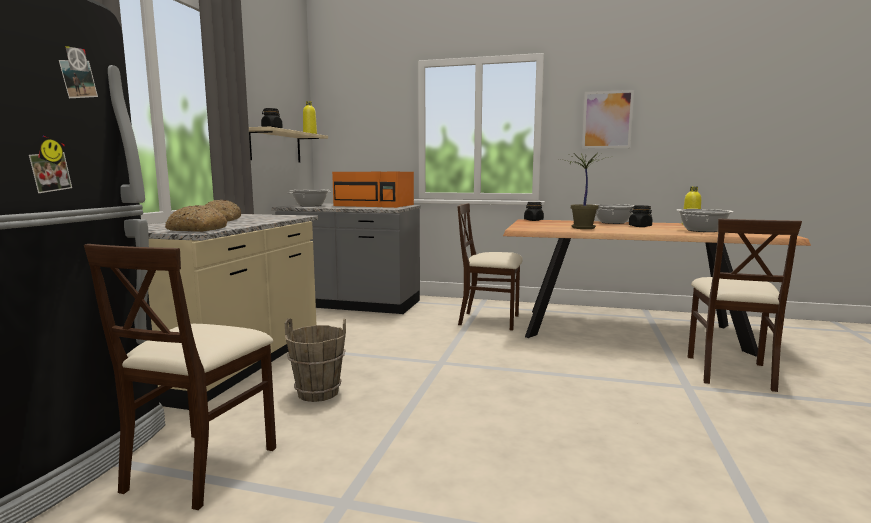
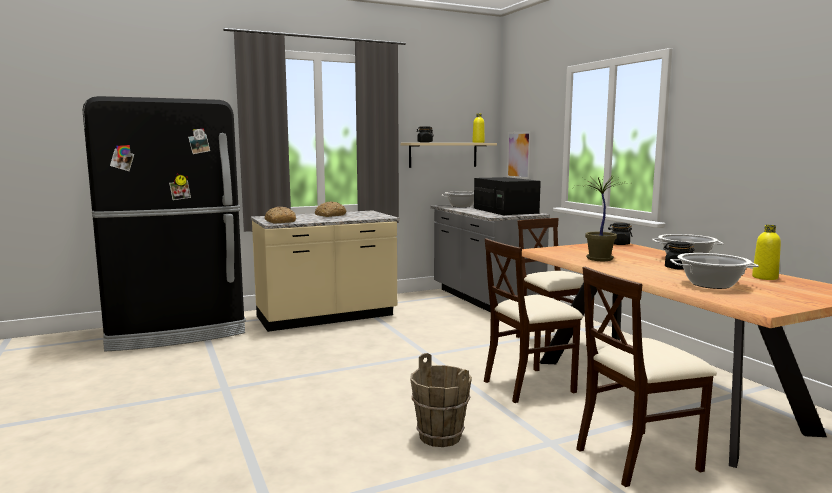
camera: 50 degrees right, 0 degrees up
beige chair [84,244,276,510] -> beige chair moved to [484,238,583,403]
brown bucket [285,318,346,402] -> brown bucket moved to [410,353,472,447]
orange microwave [332,172,414,208] -> black microwave [474,177,541,216]
picture [582,90,634,149] -> picture moved to [507,131,531,180]

